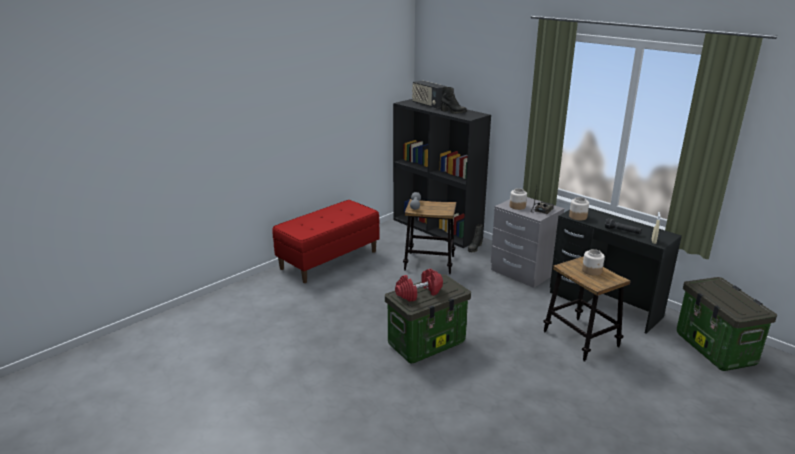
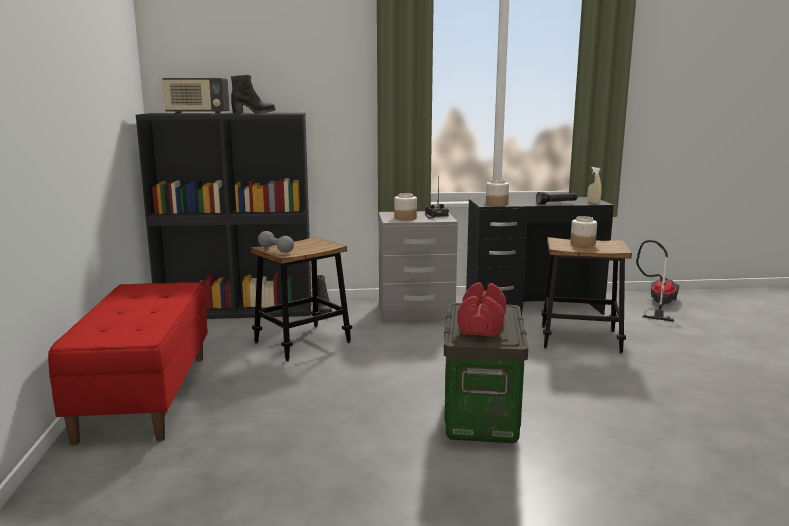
camera: 50 degrees left, 10 degrees down
storage box [677,277,777,371] -> vacuum cleaner [636,240,679,322]

